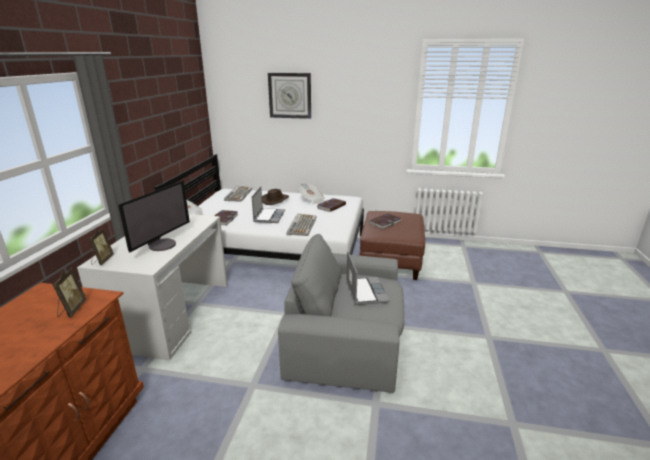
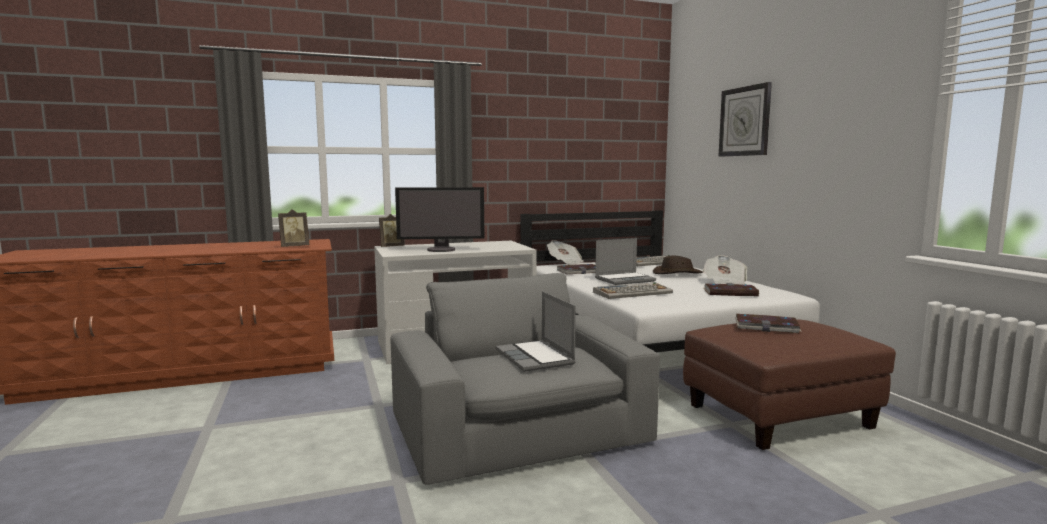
camera: 60 degrees right, 15 degrees down
laptop [346,251,390,305] -> laptop turned 105 degrees clockwise [496,291,576,372]

